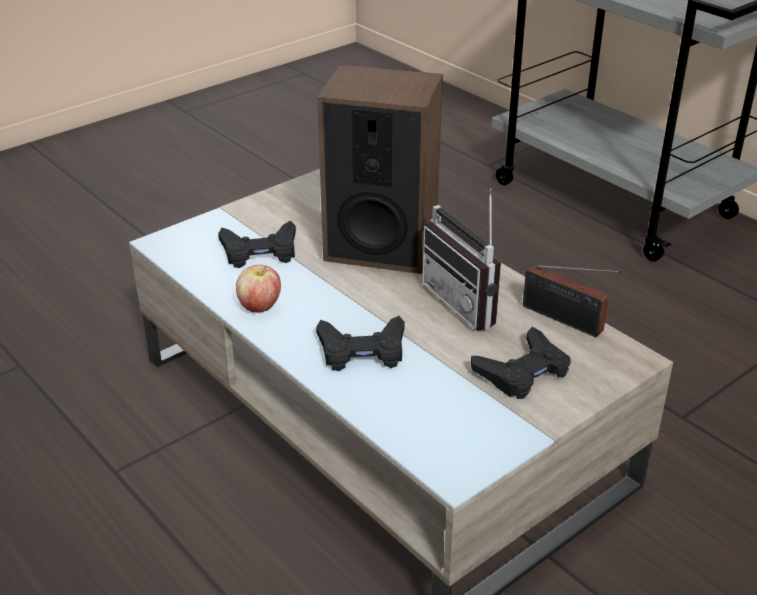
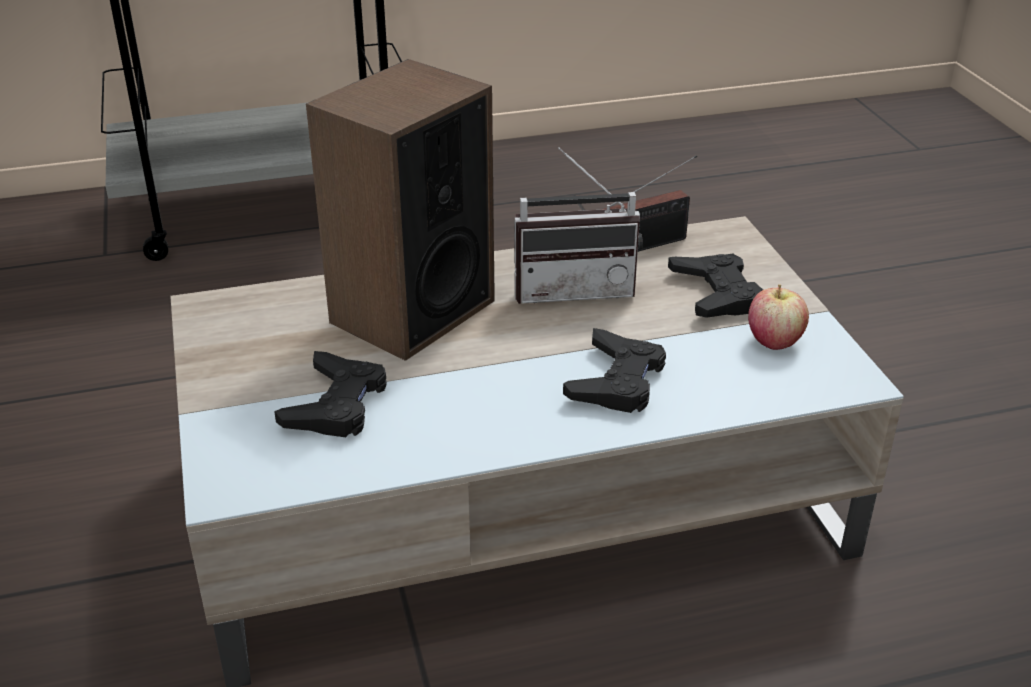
camera: 65 degrees left, 0 degrees up
apple [236,265,281,313] -> apple moved to [748,284,809,350]

